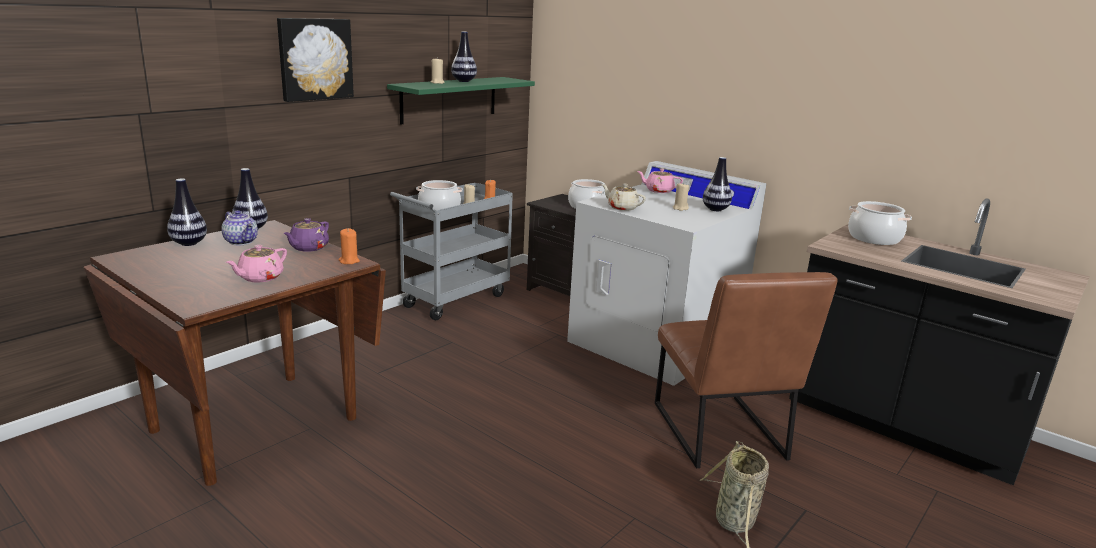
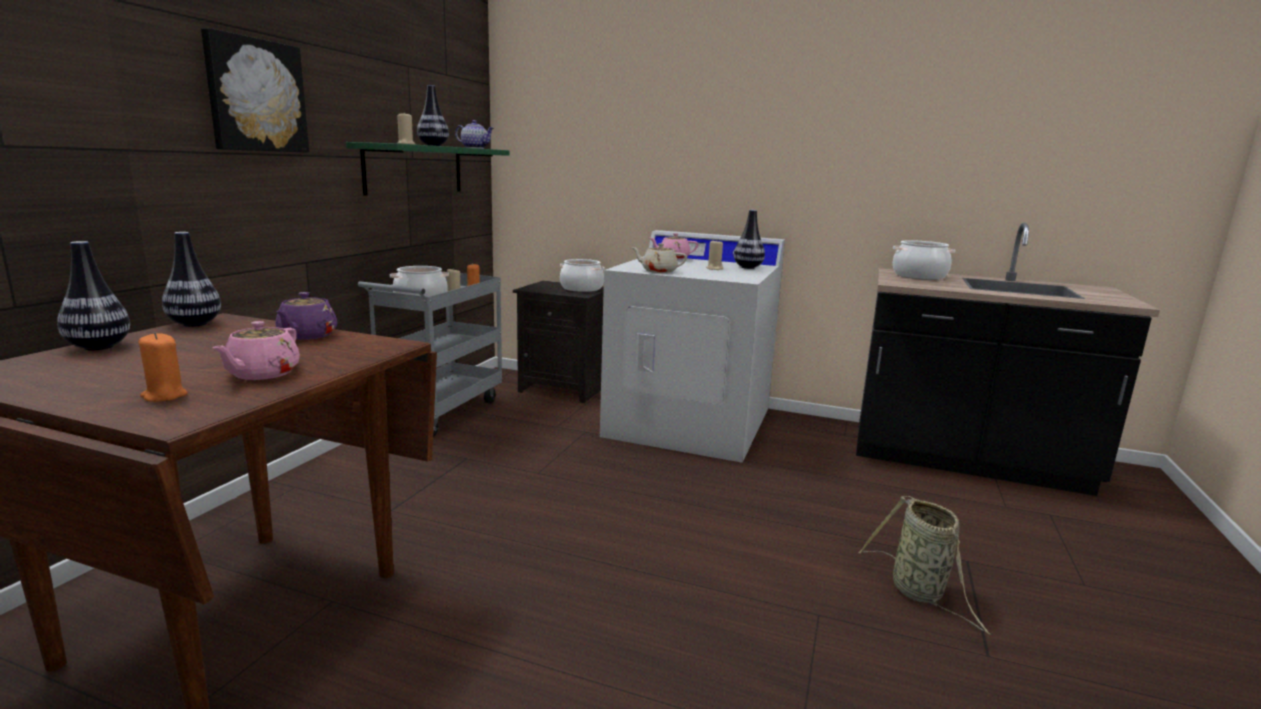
camera: 20 degrees left, 5 degrees down
teapot [221,210,258,246] -> teapot moved to [455,120,494,149]
orange candle [338,228,360,264] -> orange candle moved to [138,333,188,402]
brown chair [655,272,838,468] -> none

